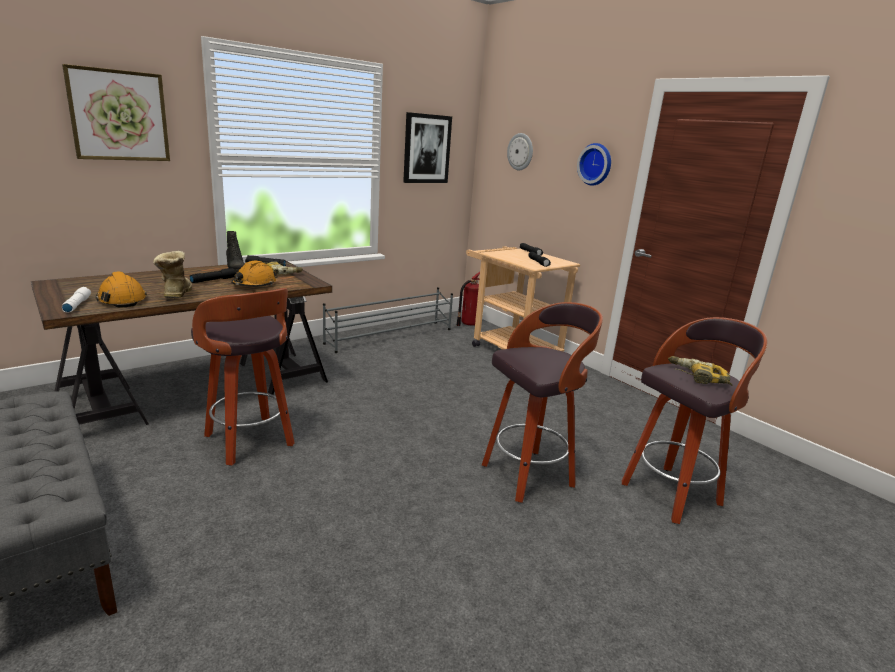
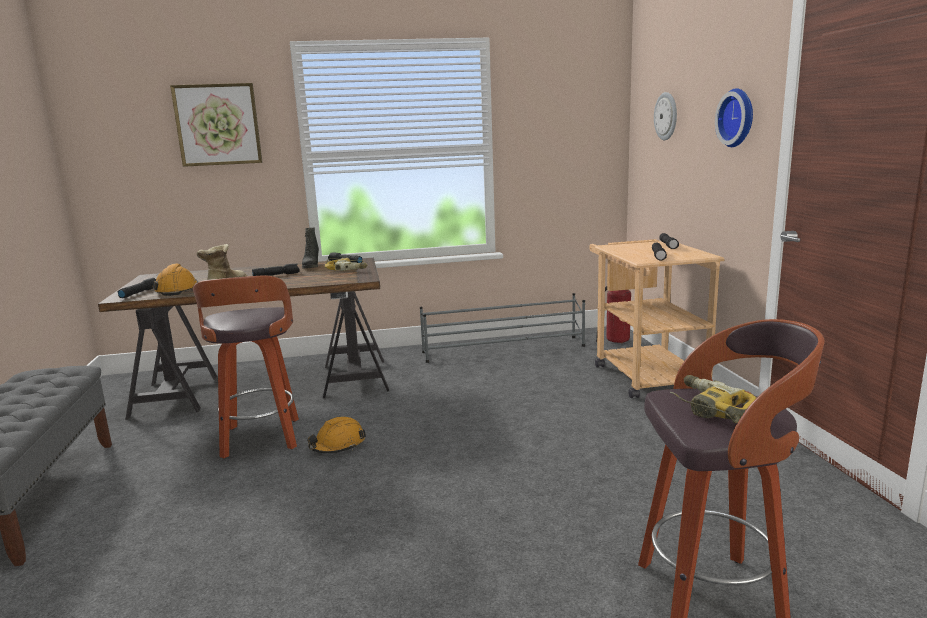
camera: 30 degrees right, 5 degrees down
white flashlight [62,287,91,312] -> black flashlight [118,278,156,298]
orange hard hat [231,261,278,287] -> orange hard hat moved to [307,417,366,453]
picture [403,112,452,183] -> none
stool [482,302,603,503] -> none

